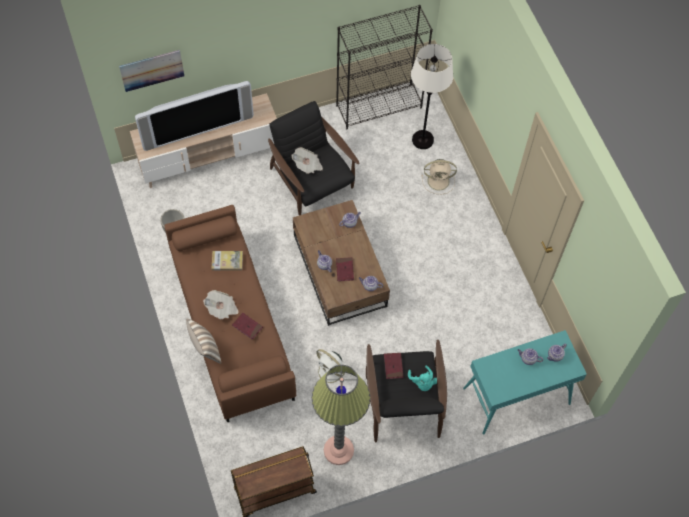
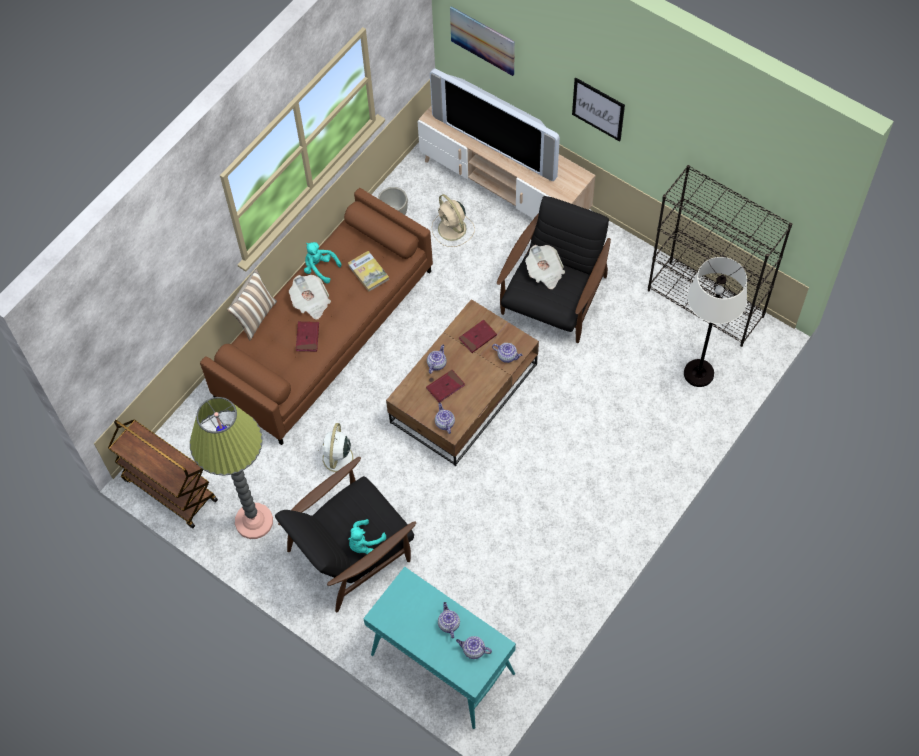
camera: 60 degrees right, 0 degrees up
red book [384,353,404,379] -> red book moved to [459,320,497,353]
beige fan [421,159,457,194] -> beige fan moved to [431,194,475,247]
none -> turquoise plush toy [304,242,341,283]
none -> picture [572,78,625,142]

